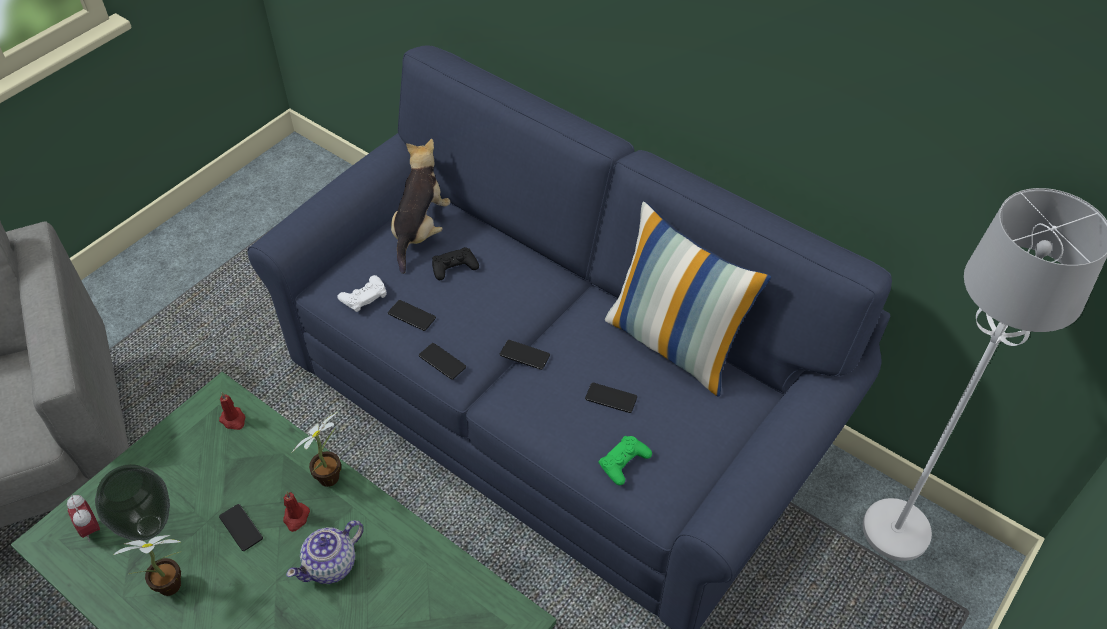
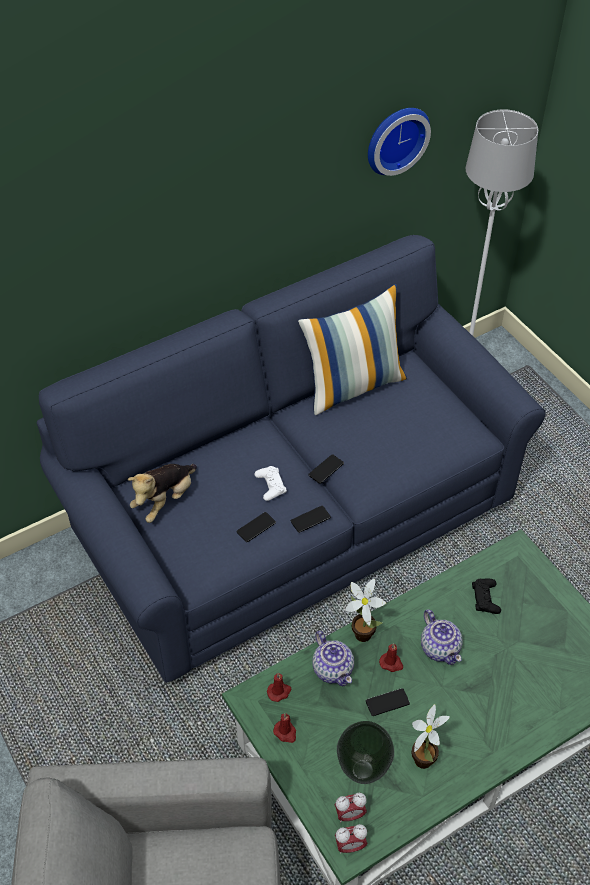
camera: 70 degrees left, 0 degrees up
white game controller [337,275,387,312] -> white game controller moved to [255,466,287,501]
plush toy [391,139,450,274] -> plush toy turned 90 degrees counterclockwise [128,464,197,523]
black game controller [432,247,479,280] -> black game controller moved to [472,578,501,614]
phone [585,383,637,413] -> none
green game controller [598,436,652,485] -> none
none -> red candle [273,713,296,743]
none -> teapot [312,631,354,686]
none -> alarm clock [335,824,367,854]
none -> wall clock [368,108,431,176]

